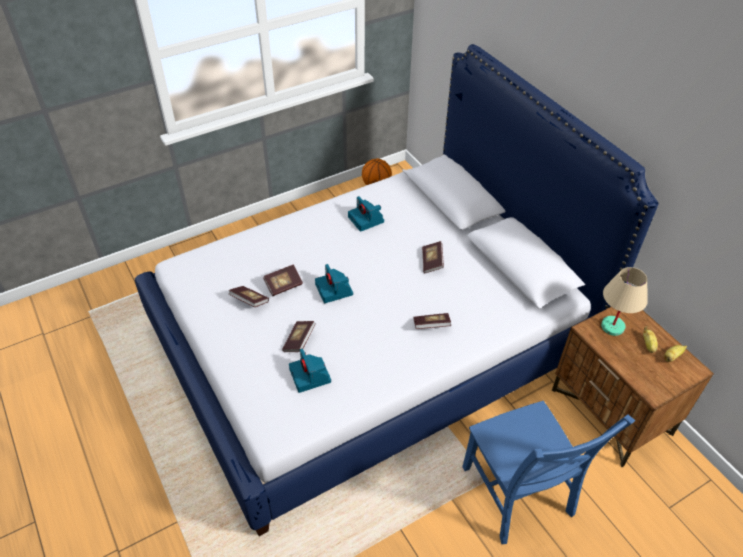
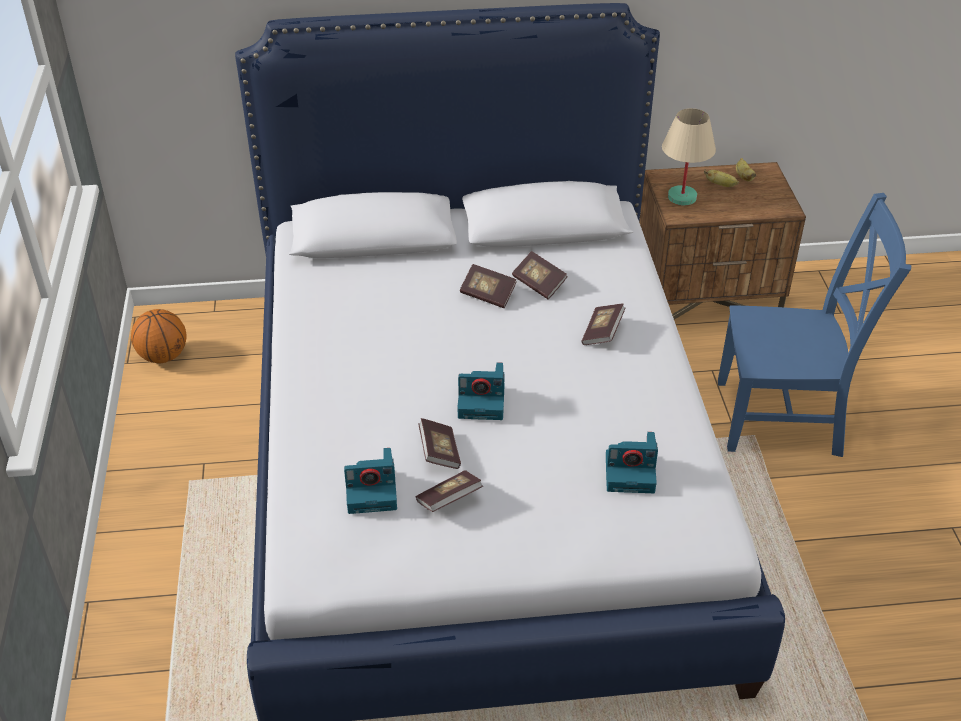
camera: 65 degrees left, 5 degrees down
book [282,321,316,352] -> book moved to [512,251,568,300]
camera [348,196,384,232] -> camera moved to [344,448,397,514]

